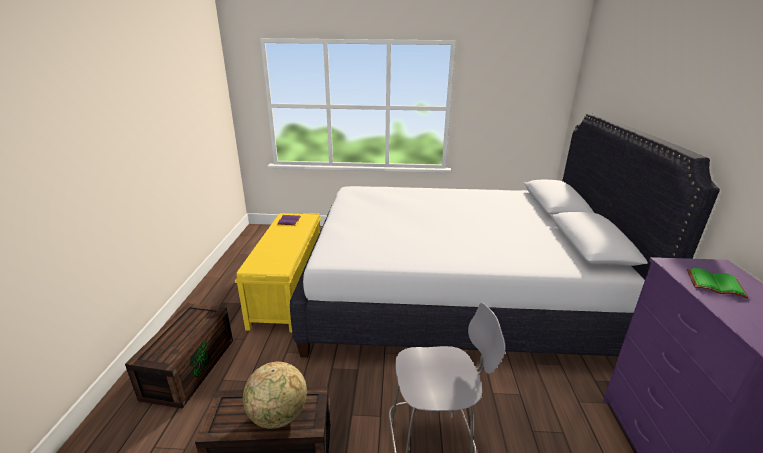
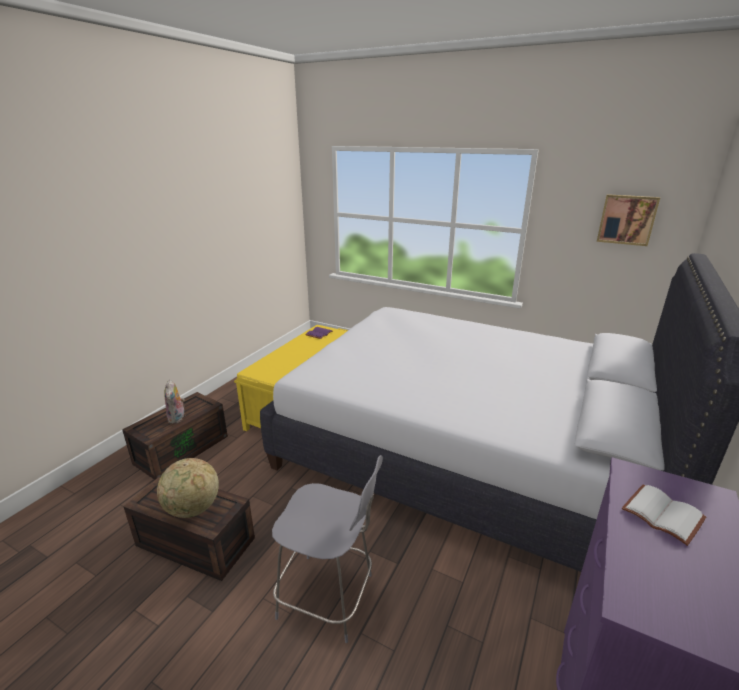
camera: 25 degrees right, 0 degrees up
green book [687,268,749,298] -> white book [622,485,706,546]
none -> plush toy [164,380,185,424]
none -> picture [597,194,660,246]

